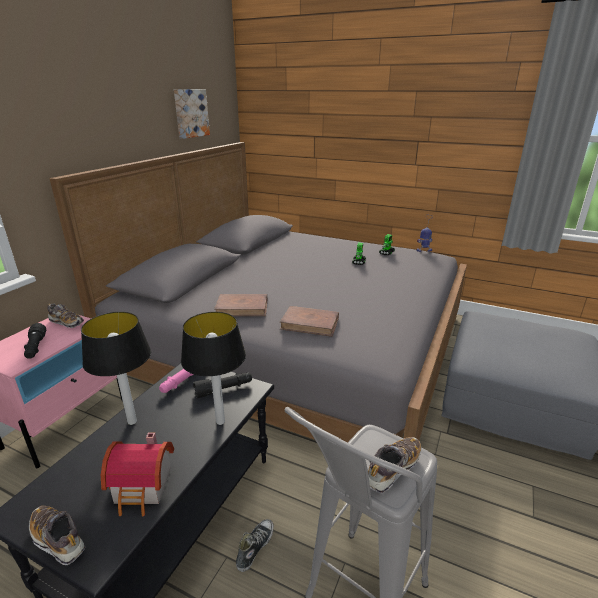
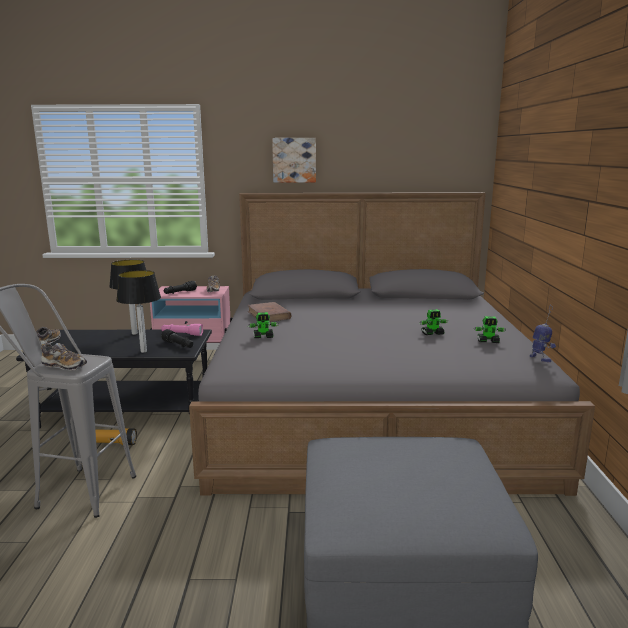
camera: 65 degrees right, 10 degrees down
toy house [101,433,174,516] -> none
picture [174,89,210,139] -> picture moved to [272,138,316,183]
shoe [236,519,274,572] -> flashlight [95,428,137,445]
brown book [280,306,339,337] -> toy robot [248,312,279,338]

